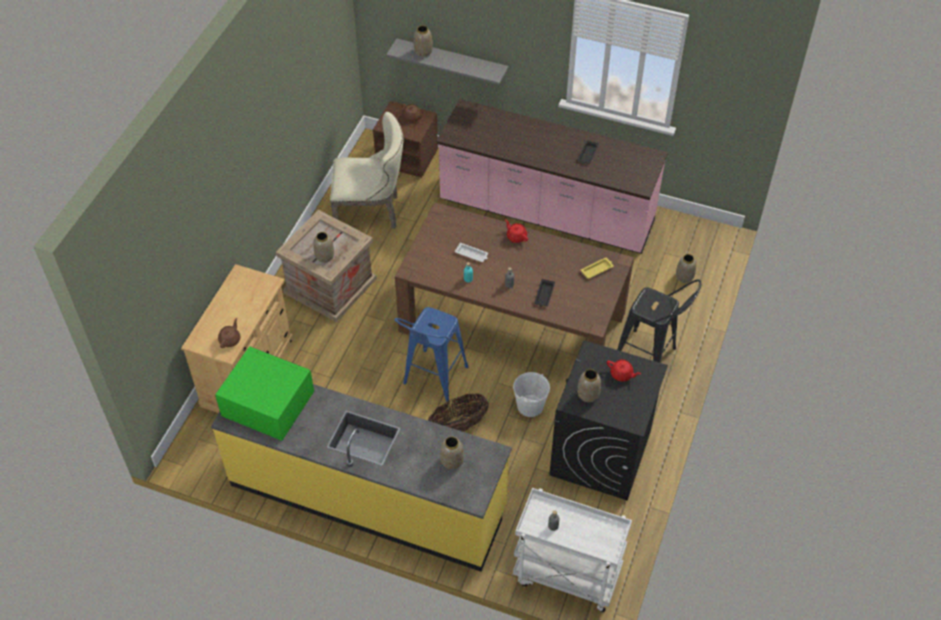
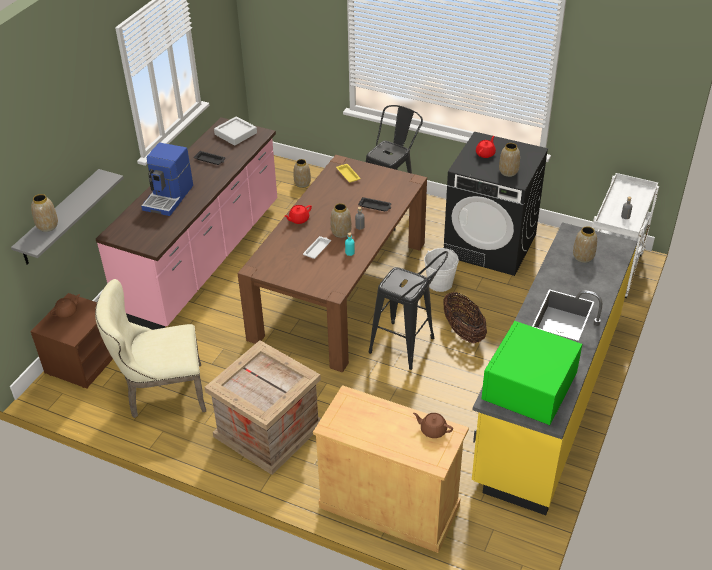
camera: 85 degrees left, 10 degrees down
vase [313,232,334,263] -> vase moved to [330,203,352,238]
beige chair [330,112,403,229] -> beige chair turned 105 degrees counterclockwise [95,279,206,418]
blue stool [394,307,468,401] -> black stool [369,251,448,370]
none -> coffee machine [141,143,193,216]
none -> grey tray [214,116,257,146]

